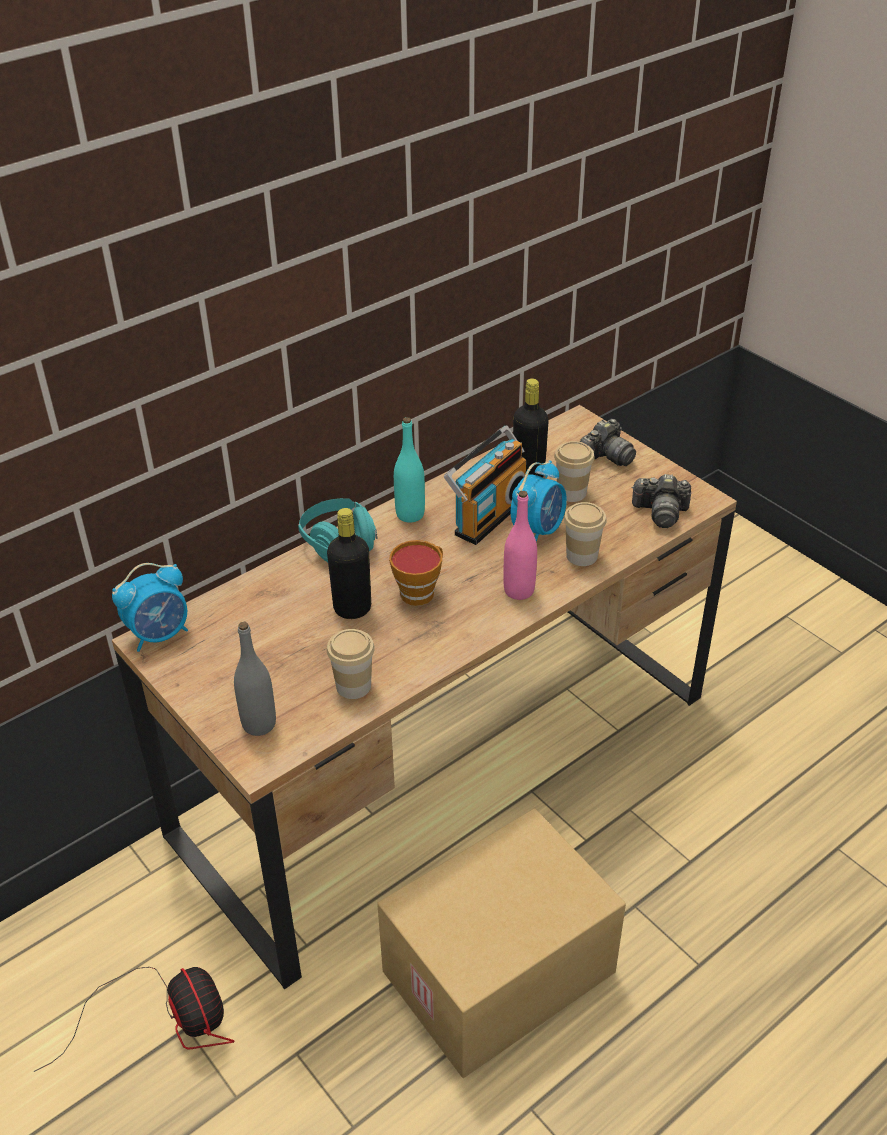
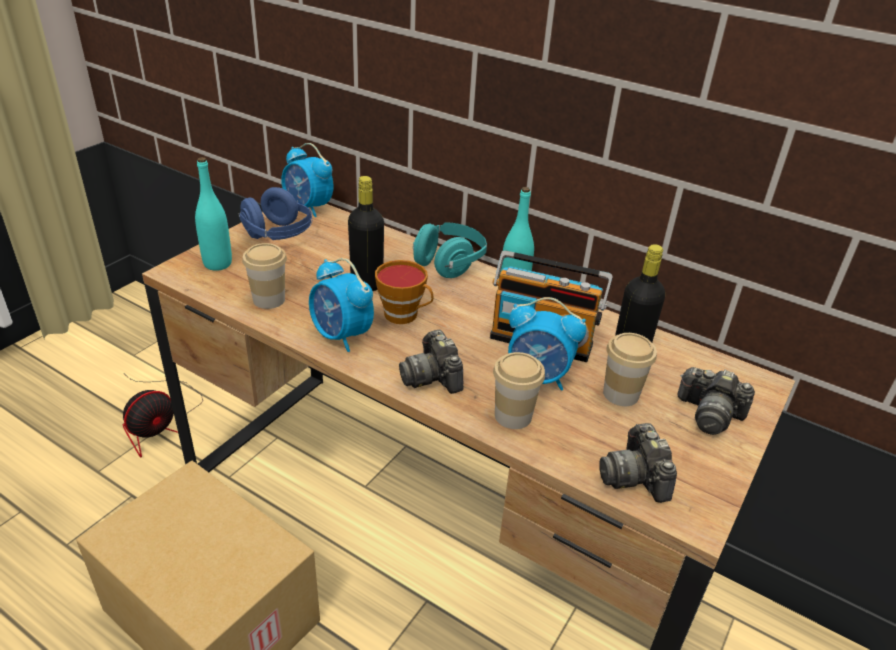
camera: 70 degrees right, 5 degrees down
grey bottle [234,622,276,736] -> turquoise bottle [195,157,232,271]
pink bottle [503,491,537,600] -> camera [399,330,463,394]
none -> blue headphones [238,187,312,240]
none -> alarm clock [309,258,374,352]

